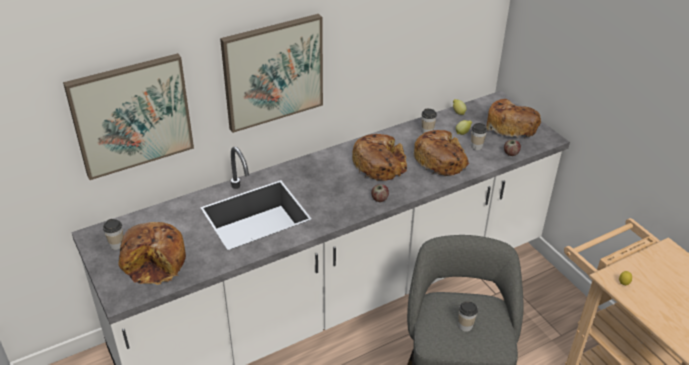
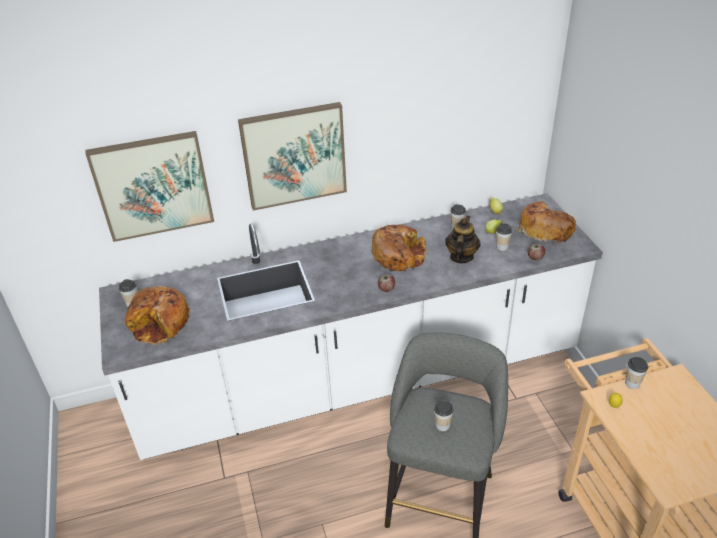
camera: 15 degrees right, 0 degrees up
bread [414,130,469,176] -> teapot [445,216,481,263]
none -> cup [625,357,648,389]

